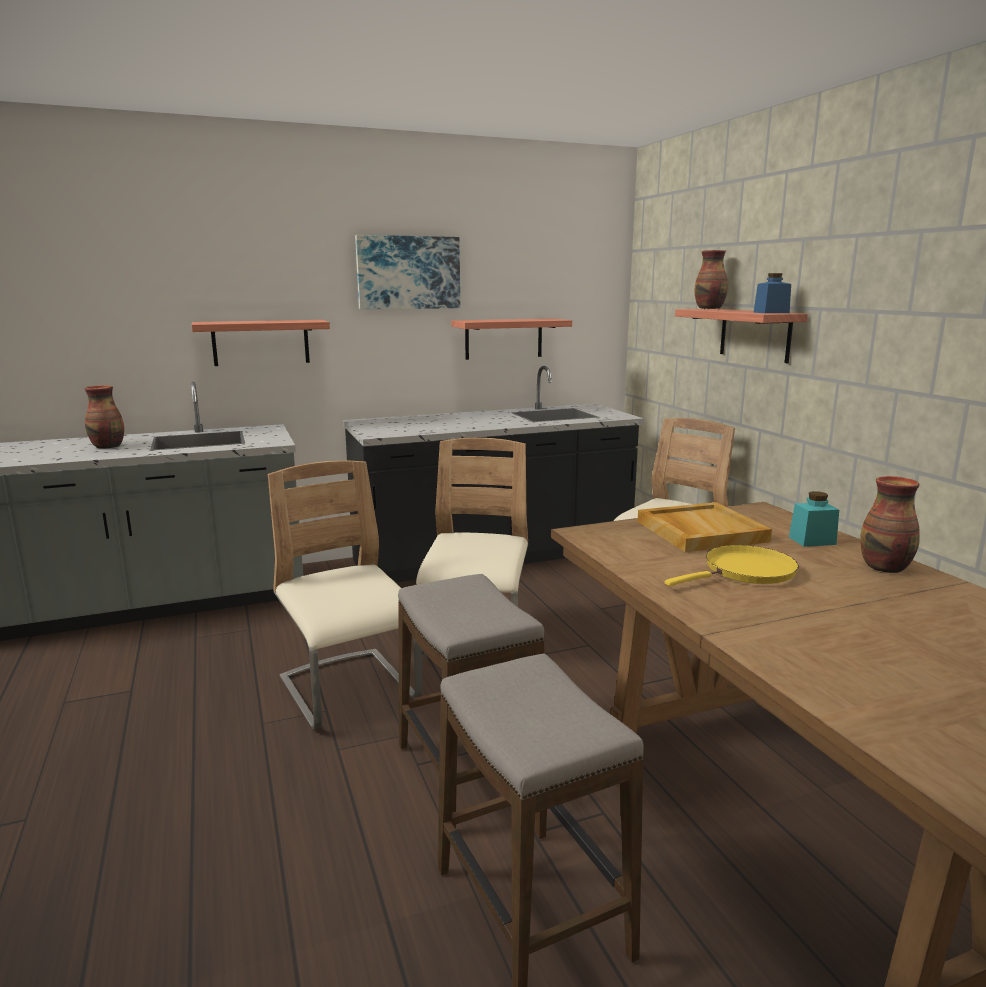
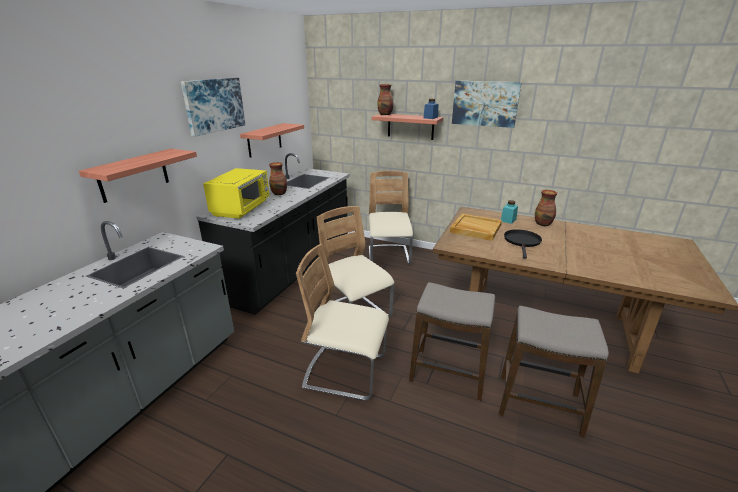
camera: 45 degrees left, 10 degrees up
vase [85,385,124,449] -> vase moved to [269,162,287,195]
yellow frying pan [665,545,799,586] -> black frying pan [504,229,542,258]
none -> yellow microwave [203,168,270,219]
none -> picture [452,81,522,128]

